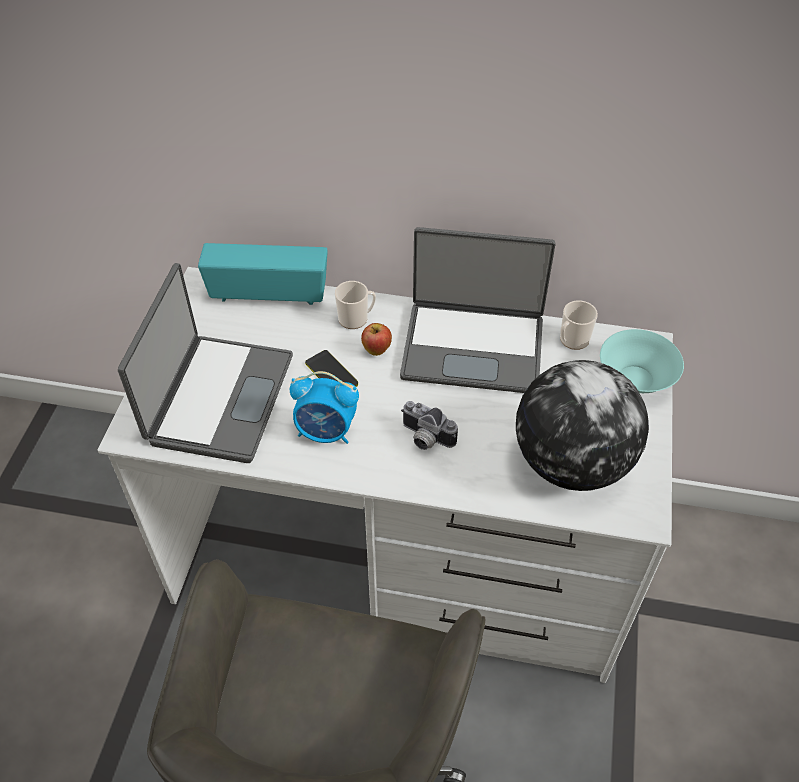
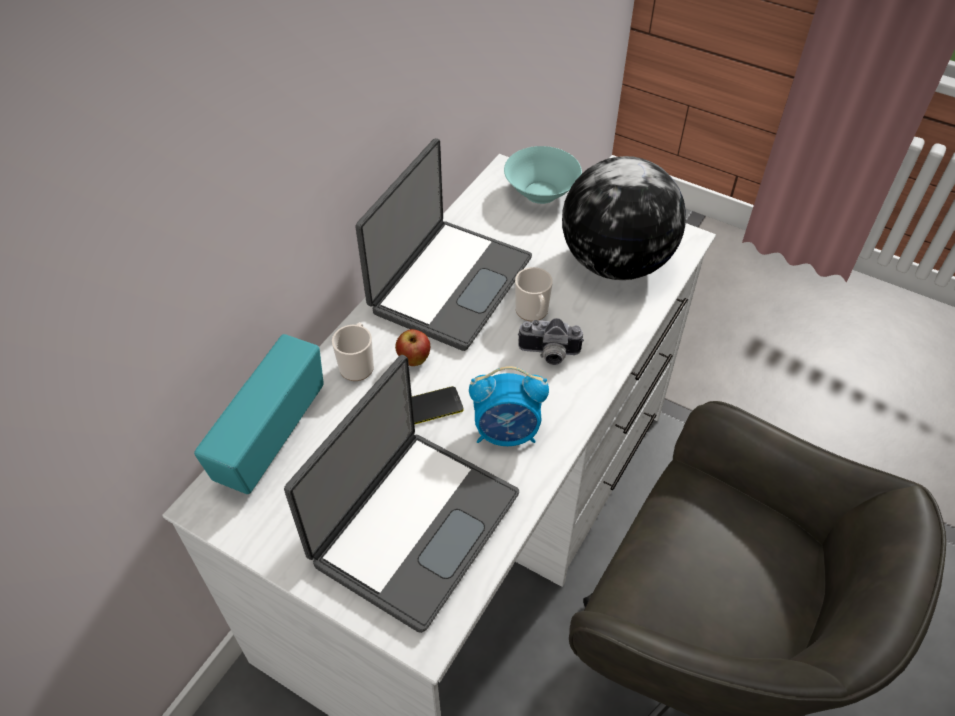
camera: 70 degrees left, 0 degrees up
laptop [118,263,293,463] -> laptop turned 90 degrees clockwise [284,355,519,633]
alarm clock [290,371,359,444] -> alarm clock turned 60 degrees clockwise [469,366,549,446]
camera [401,401,458,450] -> camera turned 45 degrees clockwise [517,318,584,365]
mug [560,300,598,350] -> mug moved to [515,267,553,322]

